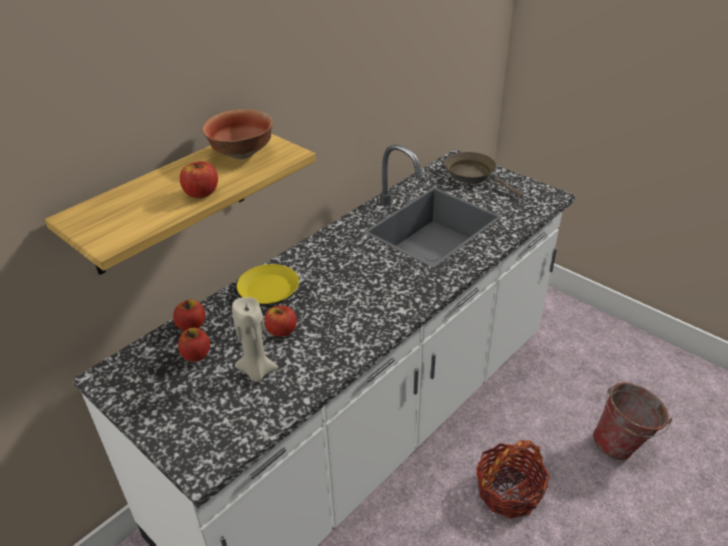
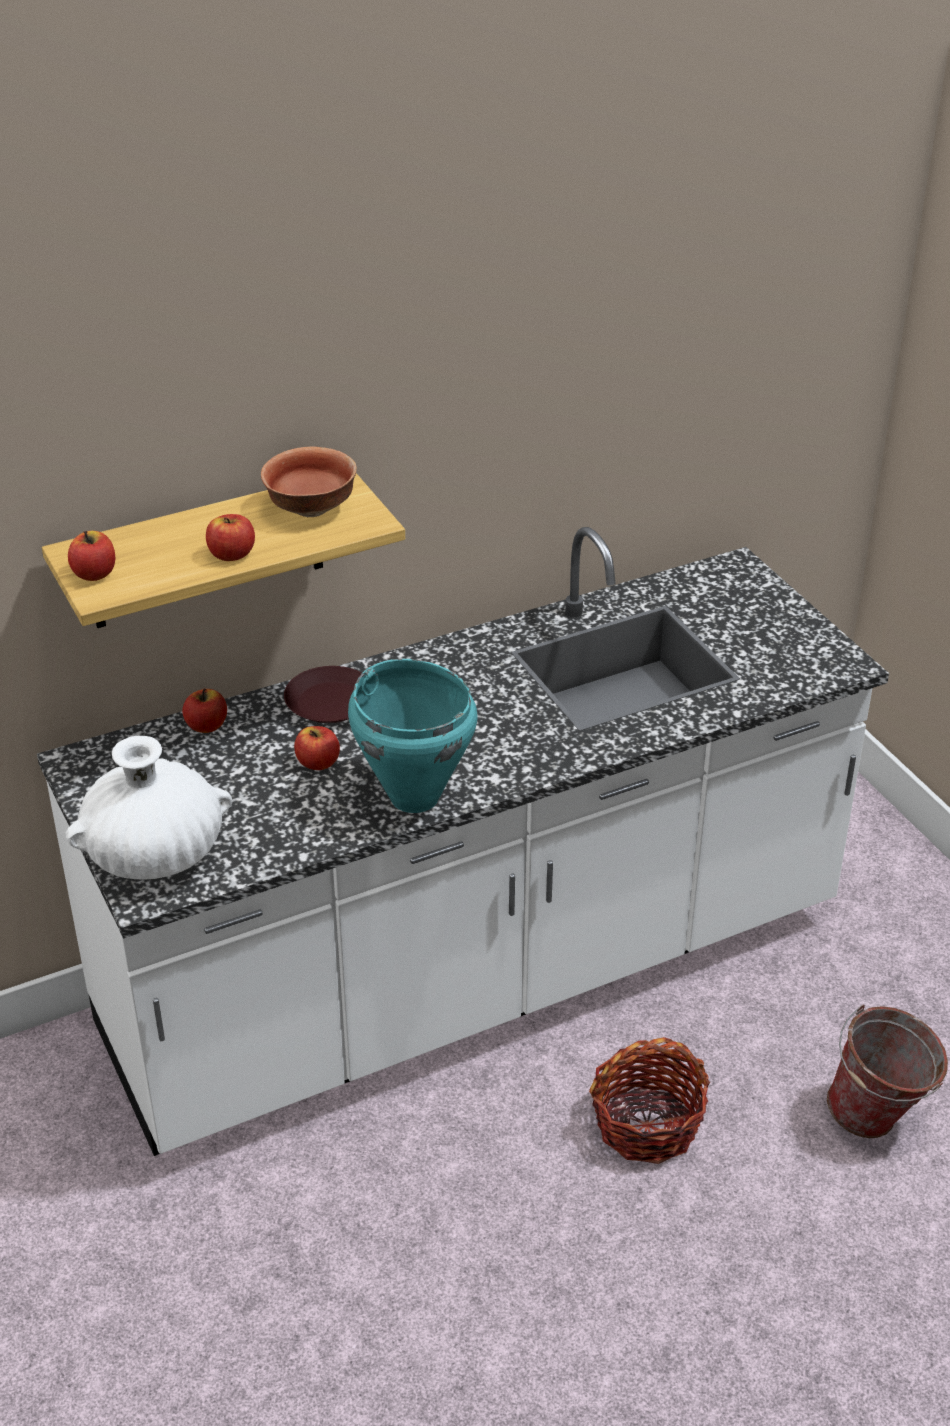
camera: 20 degrees right, 0 degrees up
apple [178,328,210,362] -> apple moved to [68,531,115,581]
beige candle [232,297,279,382] -> none
yellow plate [237,264,299,304] -> brown plate [284,666,362,723]
brown frying pan [445,152,523,197] -> none
none -> white vase [66,736,232,880]
none -> turquoise cooking pot [348,659,478,813]

